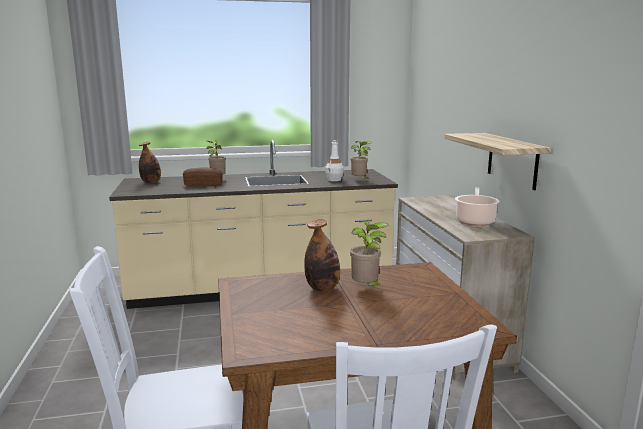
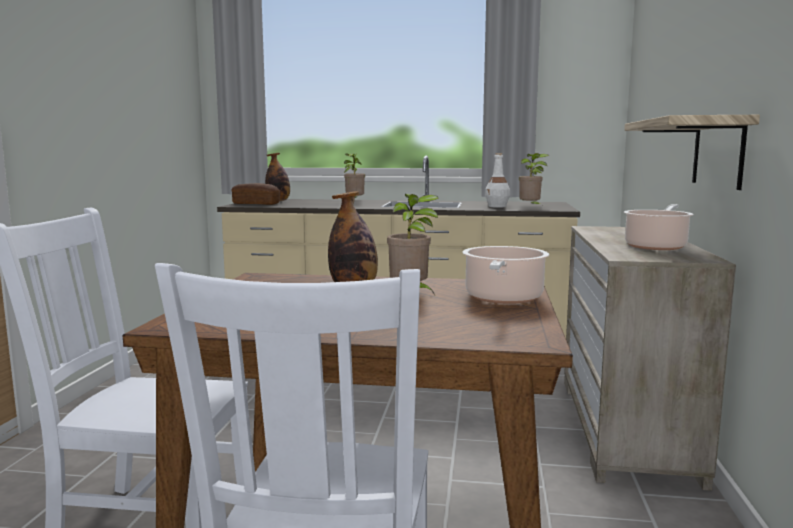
camera: 20 degrees right, 5 degrees down
bread [183,167,223,186] -> bread moved to [232,183,280,205]
none -> cooking pot [462,246,549,304]

